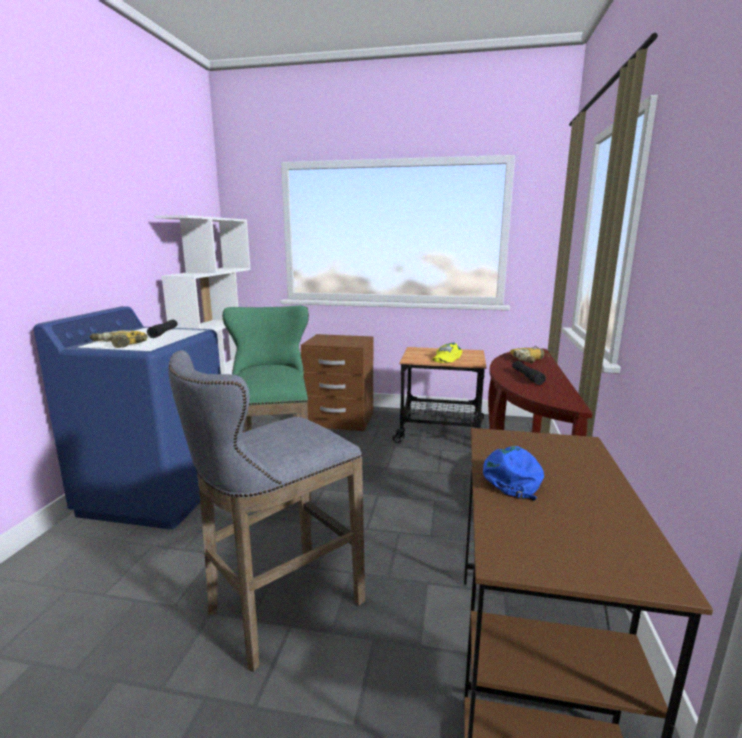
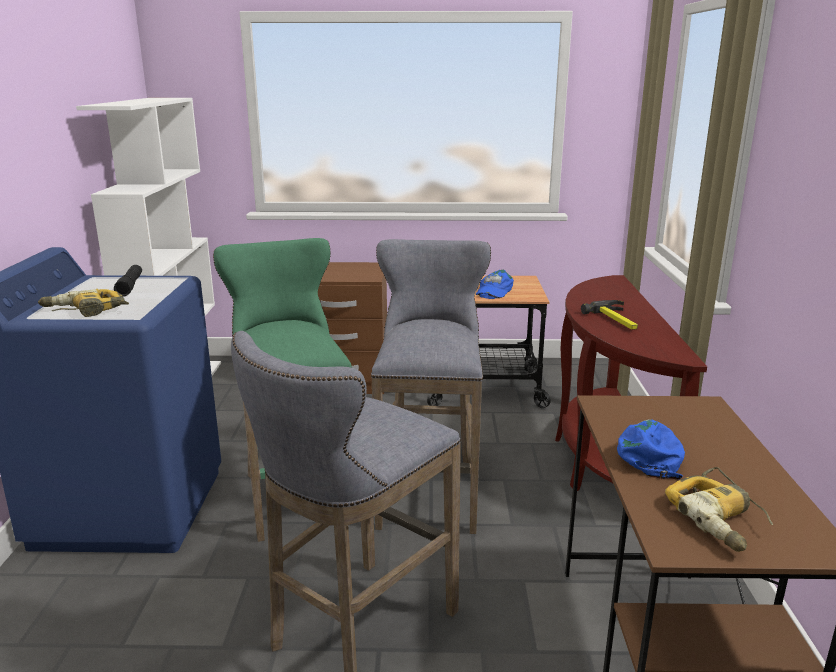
camera: 10 degrees left, 5 degrees up
yellow cap [432,343,462,363] -> blue cap [476,270,514,299]
power drill [510,346,550,363] -> power drill moved to [665,467,773,552]
black flashlight [512,361,546,385] -> hammer [581,300,638,330]
none -> grey stool [371,239,491,534]

